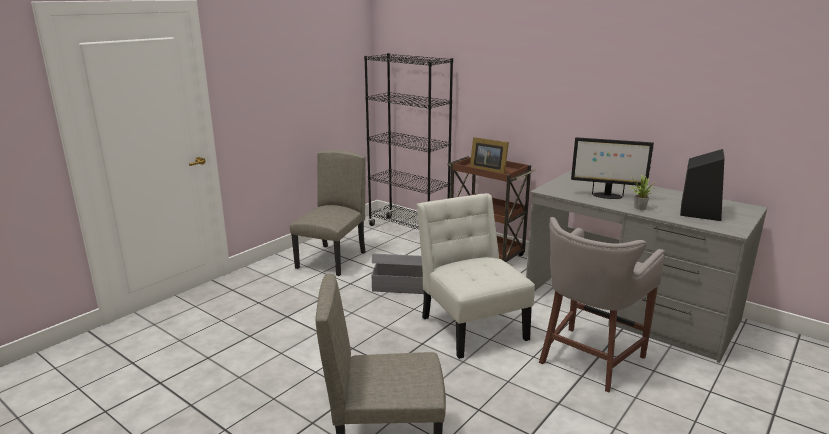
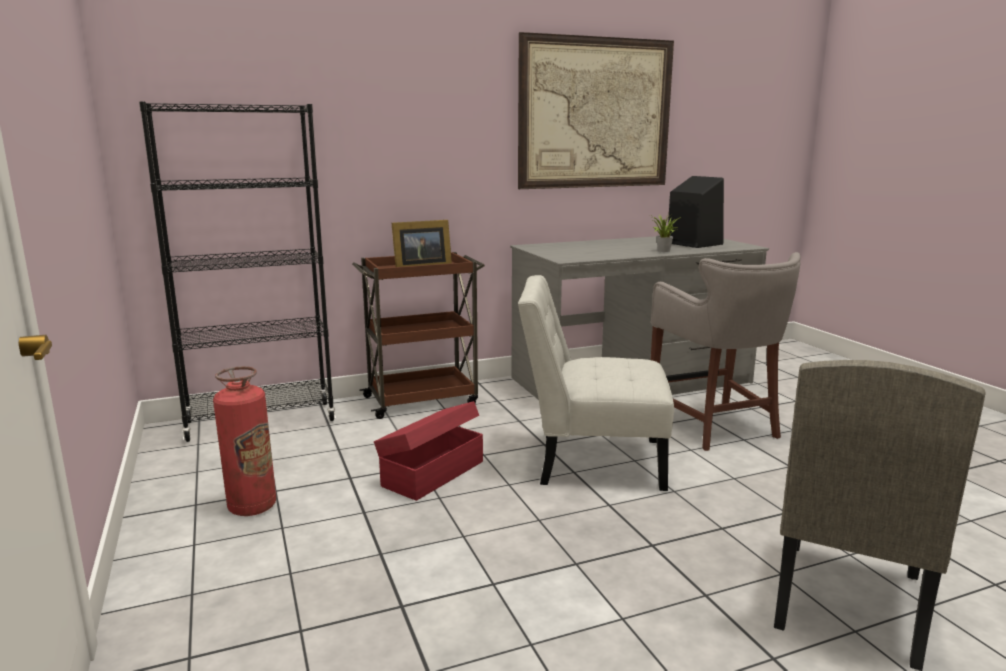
camera: 60 degrees left, 5 degrees down
beige chair [290,150,366,276] -> fire extinguisher [213,366,276,516]
grey storage box [371,254,424,294] -> red storage box [374,401,483,501]
monitor [571,137,654,199] -> none
none -> picture [518,32,674,189]

